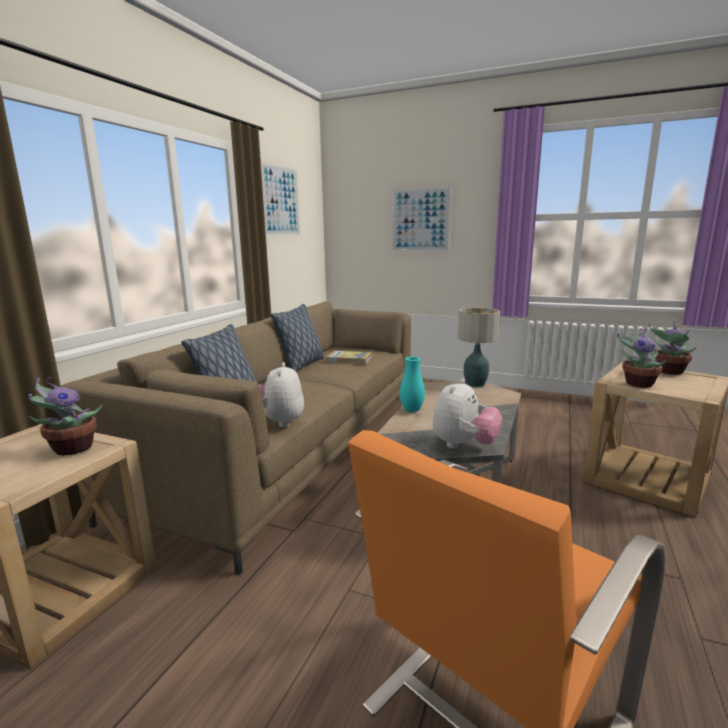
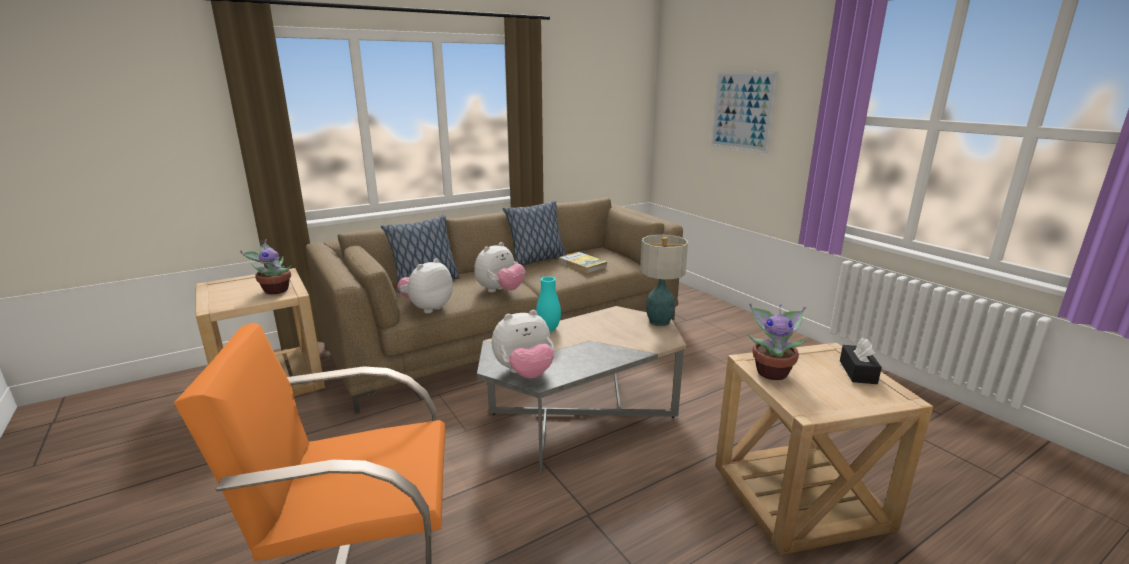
camera: 35 degrees right, 5 degrees up
picture [261,162,300,236] -> none
potted plant [649,321,697,375] -> black tissue box [840,338,882,384]
none -> plush toy [474,242,526,293]

